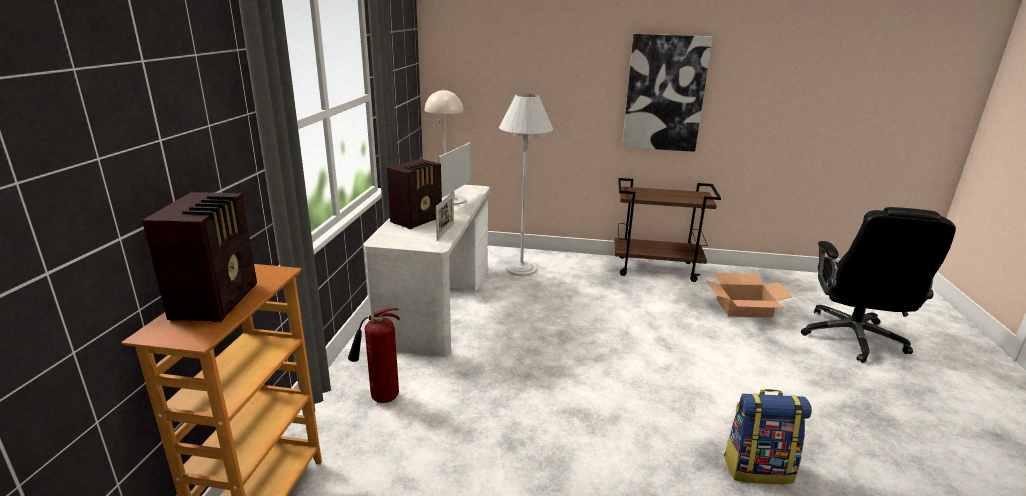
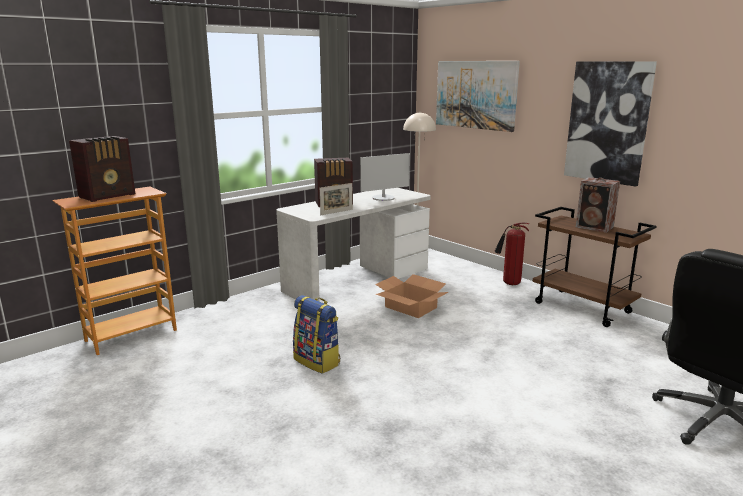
camera: 40 degrees right, 5 degrees down
fire extinguisher [348,308,400,403] -> fire extinguisher moved to [495,222,529,285]
white floor lamp [499,94,553,276] -> none
cardboard box [706,273,792,318] -> cardboard box moved to [375,274,448,318]
backpack [724,389,812,484] -> backpack moved to [293,295,340,374]
none -> picture [436,61,520,132]
none -> speaker [576,177,620,233]

